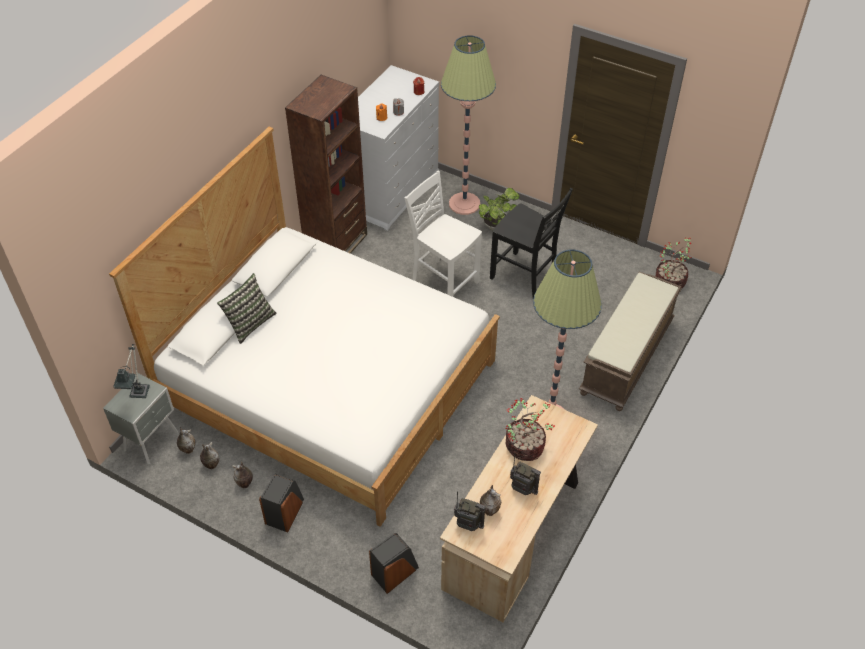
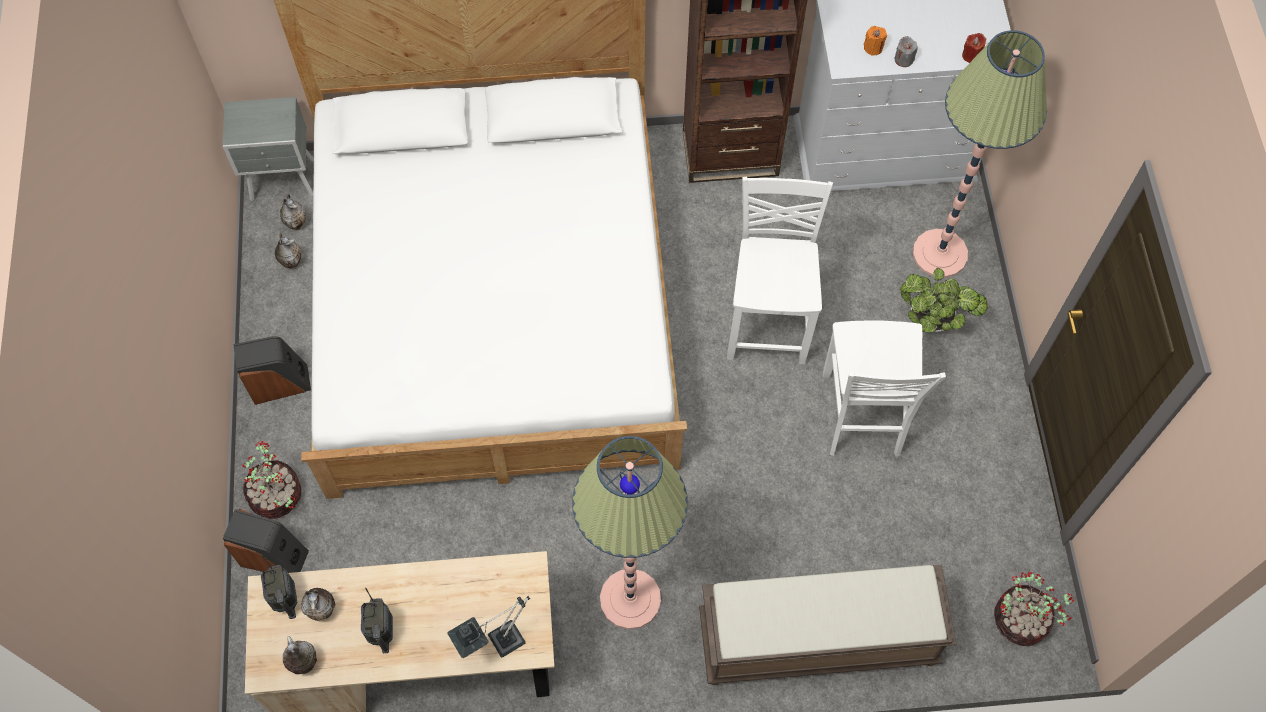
camera: 55 degrees right, 15 degrees up
table lamp [113,344,150,398] -> table lamp moved to [447,596,530,658]
pillow [217,273,277,344] -> none
vase [232,462,253,488] -> vase moved to [283,636,317,674]
black chair [490,188,573,299] -> white chair [823,320,946,457]
potted plant [506,398,555,461] -> potted plant moved to [241,441,301,519]

